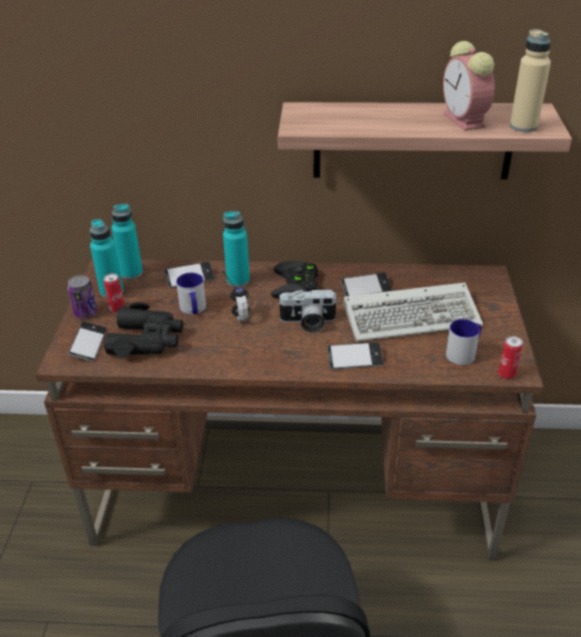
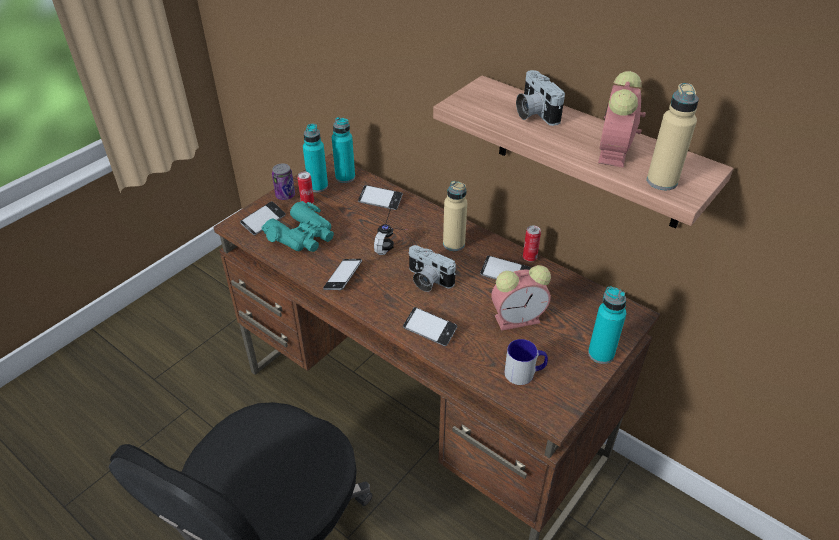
camera: 35 degrees right, 5 degrees up
black binoculars [104,302,183,357] -> turquoise binoculars [262,201,334,252]
mug [176,273,206,315] -> none
turquoise bottle [223,211,250,287] -> turquoise bottle moved to [588,287,626,364]
black game controller [271,261,318,299] -> beige bottle [443,181,467,251]
keyboard [344,283,483,342] -> alarm clock [491,265,551,331]
can [498,336,523,380] -> can moved to [523,225,541,262]
none -> phone [323,259,362,290]
none -> camera [516,70,565,126]

